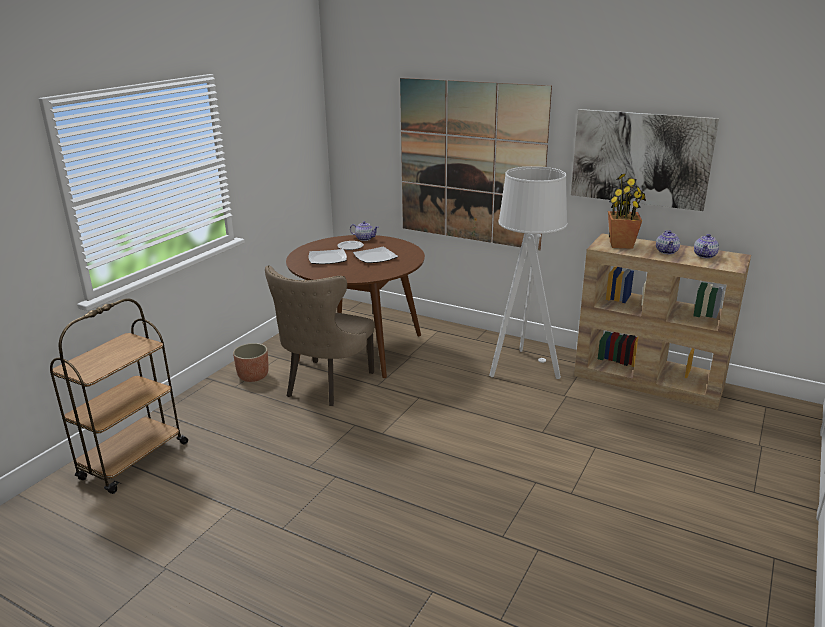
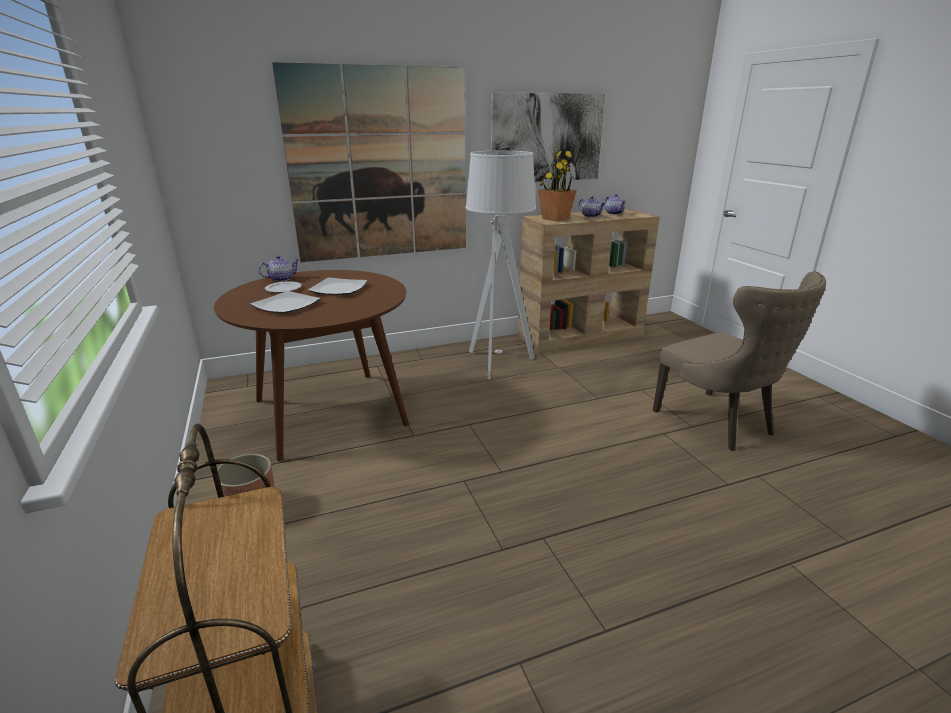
camera: 50 degrees left, 0 degrees up
beige chair [265,265,374,406] -> beige chair moved to [653,272,826,451]

